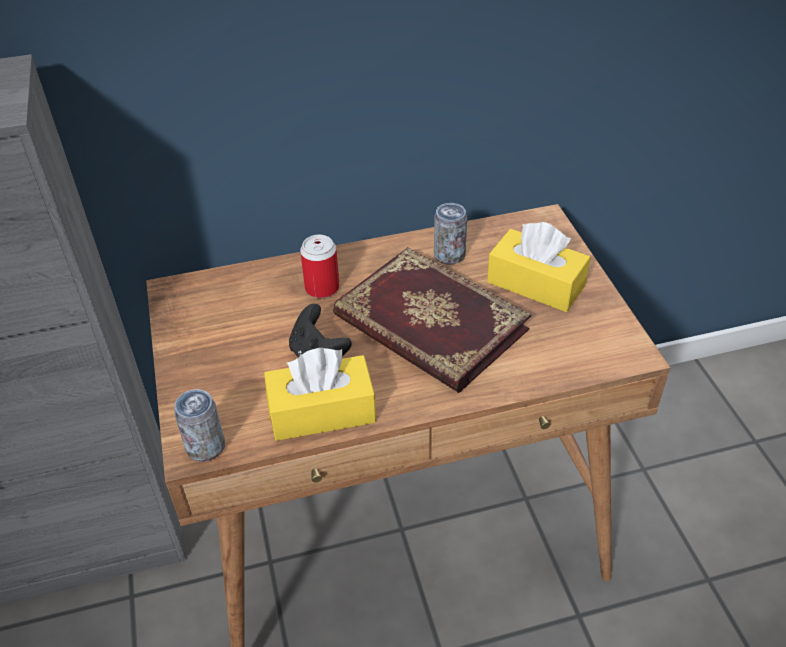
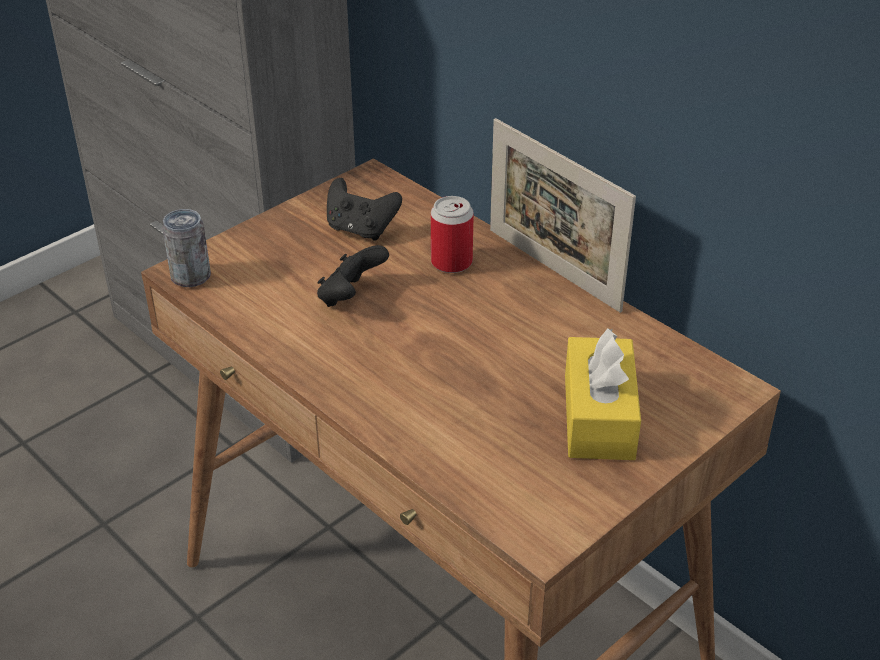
camera: 60 degrees right, 5 degrees down
yellow tissue box [264,348,376,441] -> none
book [333,247,531,393] -> none
can [434,203,467,265] -> none
none -> black game controller [327,178,402,241]
none -> picture frame [490,118,636,313]

